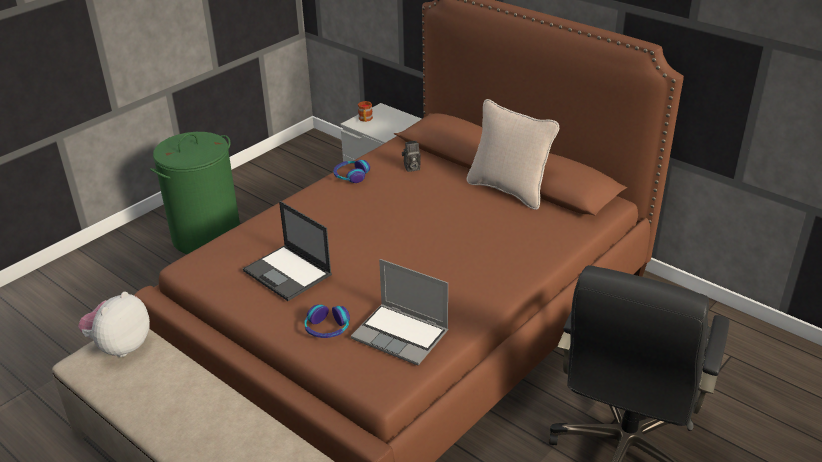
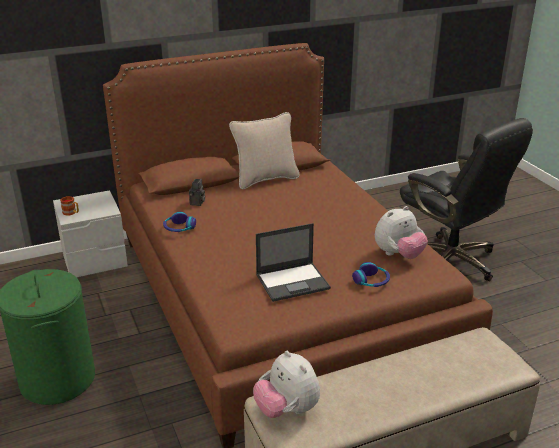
camera: 65 degrees left, 5 degrees down
laptop [351,259,449,365] -> plush toy [375,206,428,259]

